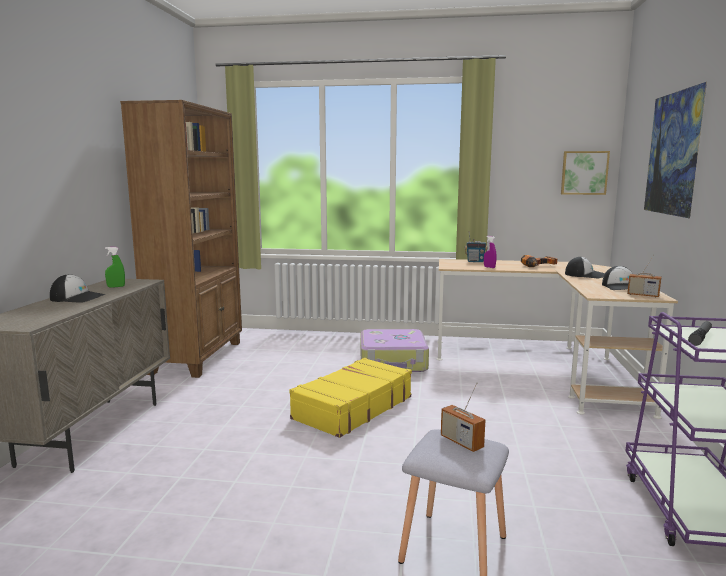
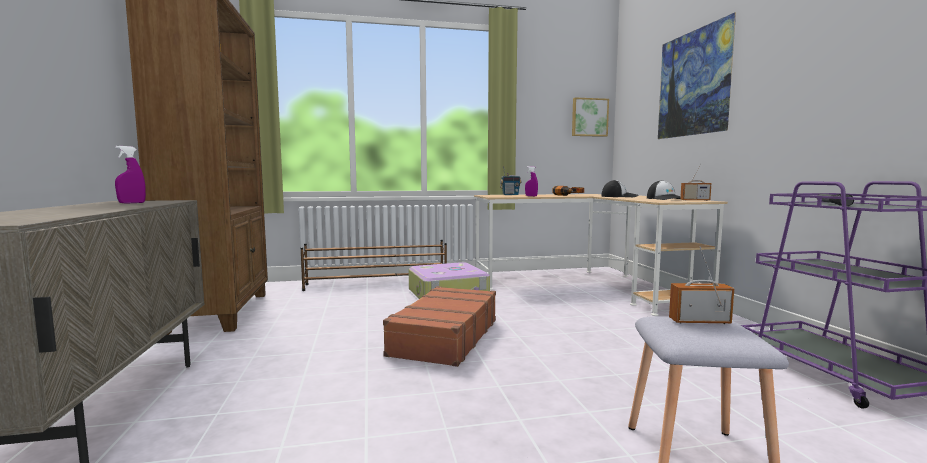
camera: 20 degrees left, 5 degrees down
cap [50,274,106,303] -> none
green spray bottle [105,247,125,288] -> purple spray bottle [115,146,146,203]
yellow suitcase [289,358,412,438] -> brown suitcase [383,286,496,367]
radio [441,382,485,452] -> radio turned 150 degrees clockwise [669,247,734,324]
none -> brown shoe rack [301,240,447,291]

